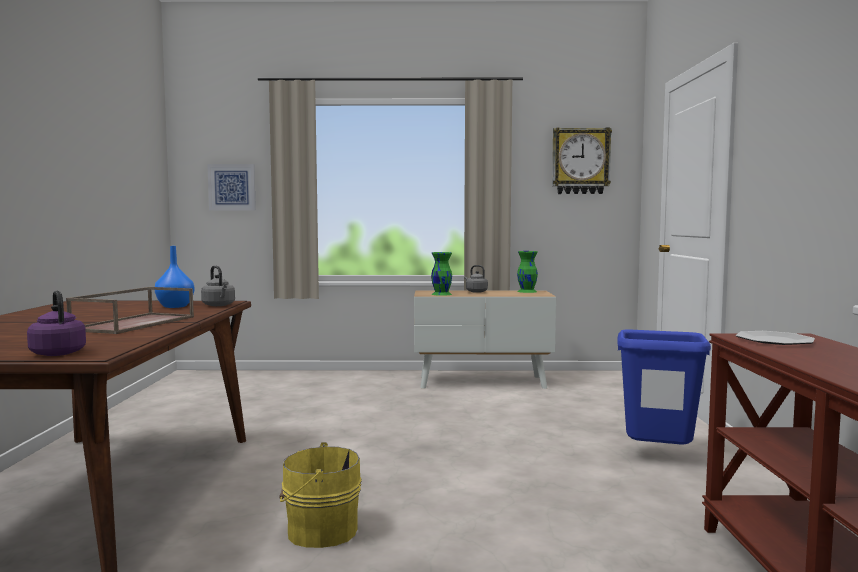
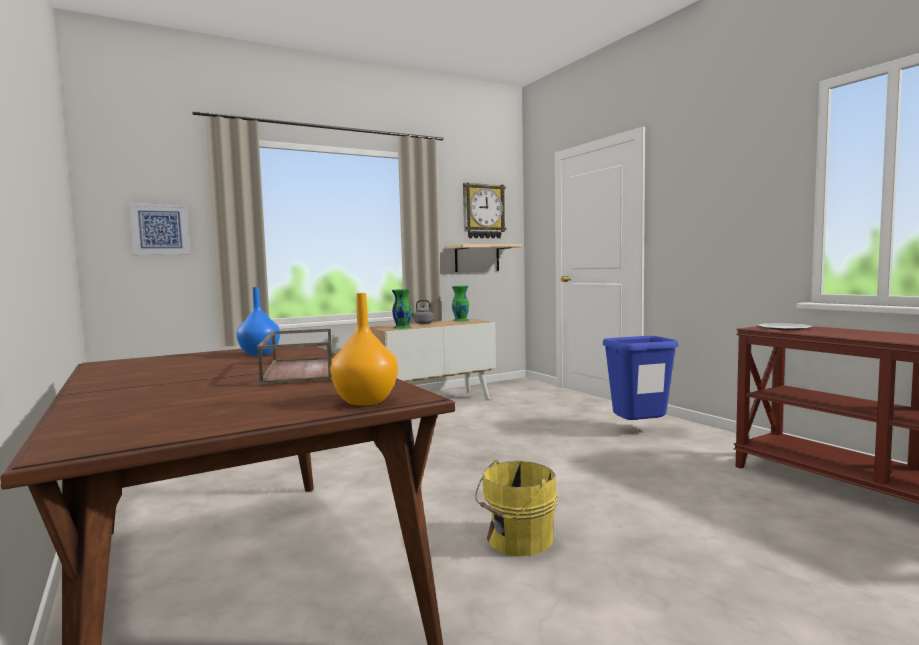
camera: 30 degrees left, 0 degrees up
purple kettle [27,291,86,356] -> orange vase [330,293,398,405]
grey kettle [201,265,235,306] -> none
none -> beige shelf [446,244,522,272]

